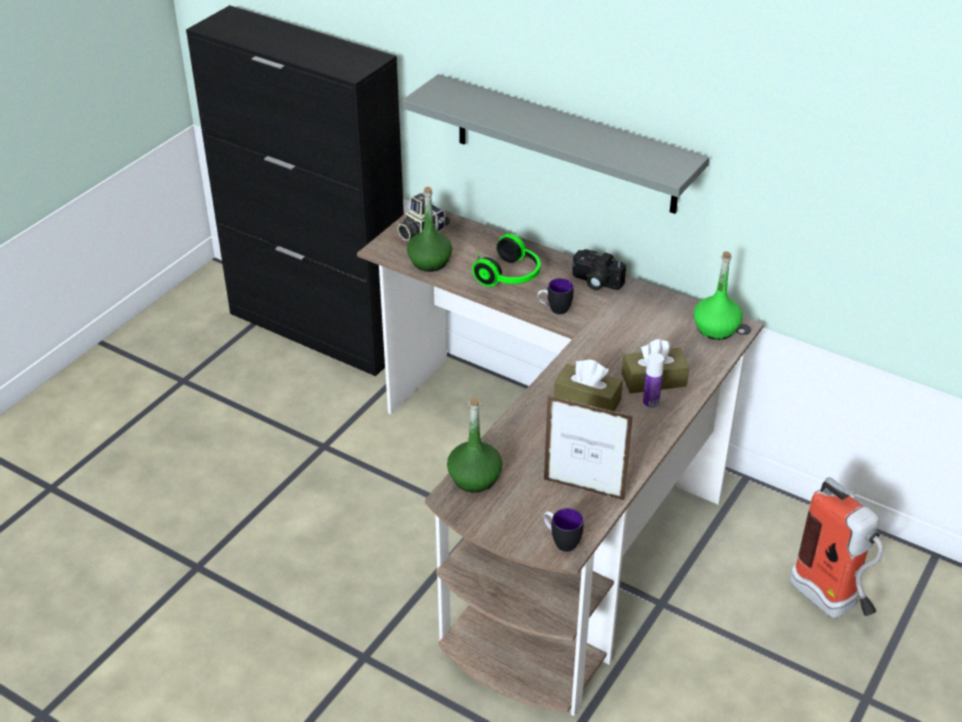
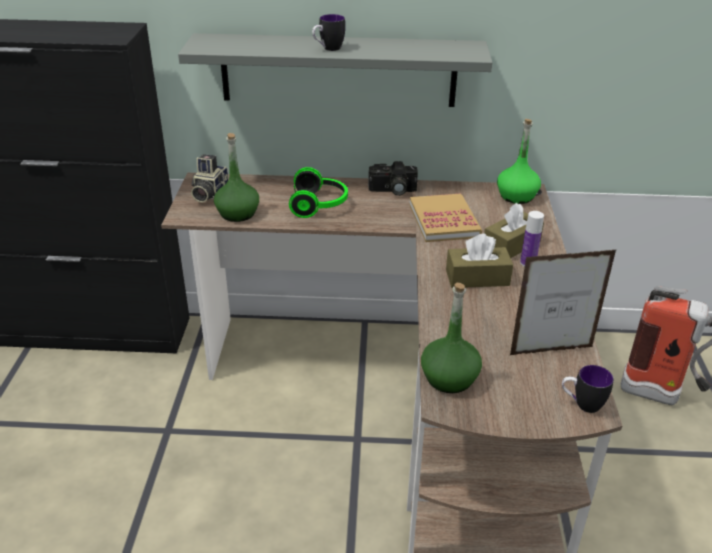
camera: 30 degrees left, 5 degrees down
mug [537,278,574,314] -> mug moved to [312,14,345,51]
none -> book [409,194,482,242]

